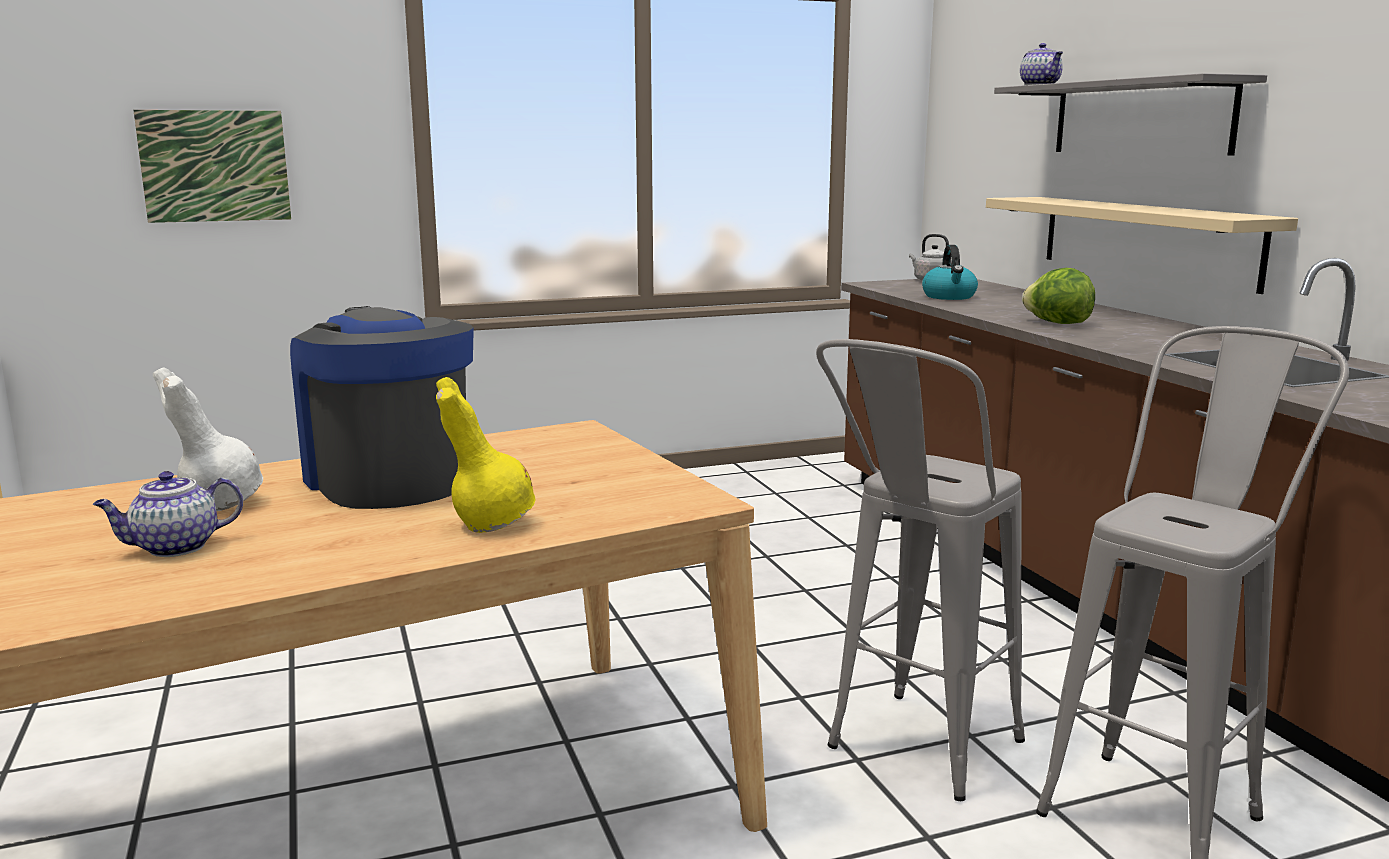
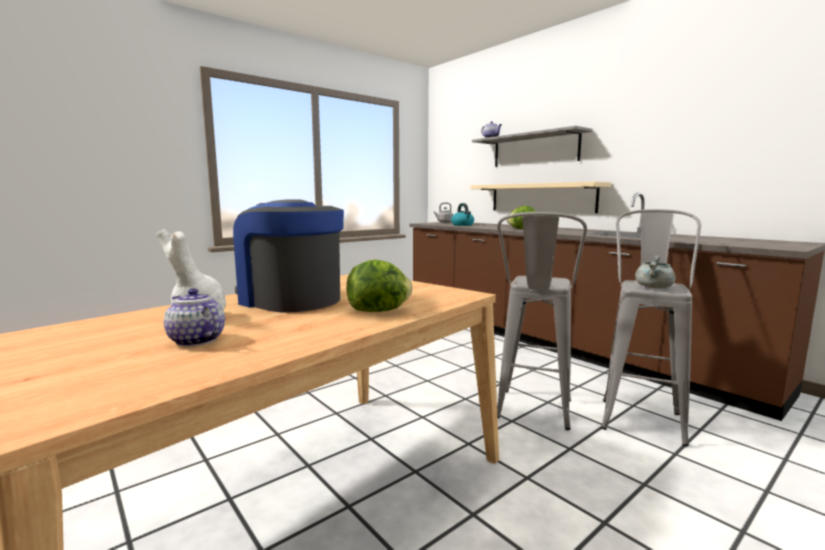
camera: 20 degrees left, 5 degrees down
teapot [93,471,243,557] -> teapot turned 90 degrees clockwise [164,288,225,347]
picture [133,110,291,223] -> none
yellow vase [436,377,535,533] -> lettuce [347,260,412,312]
none -> grey cooking pot [635,255,676,289]

